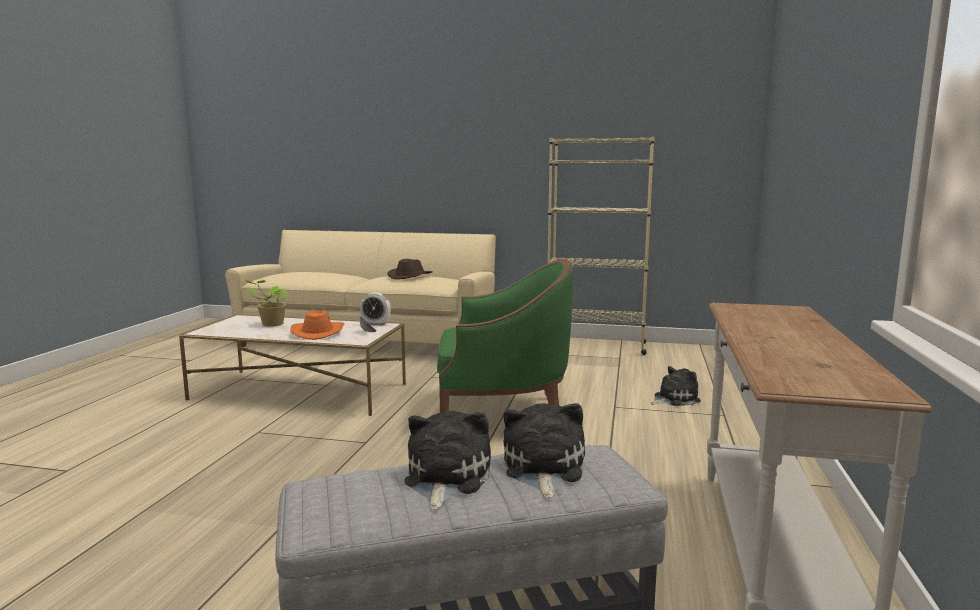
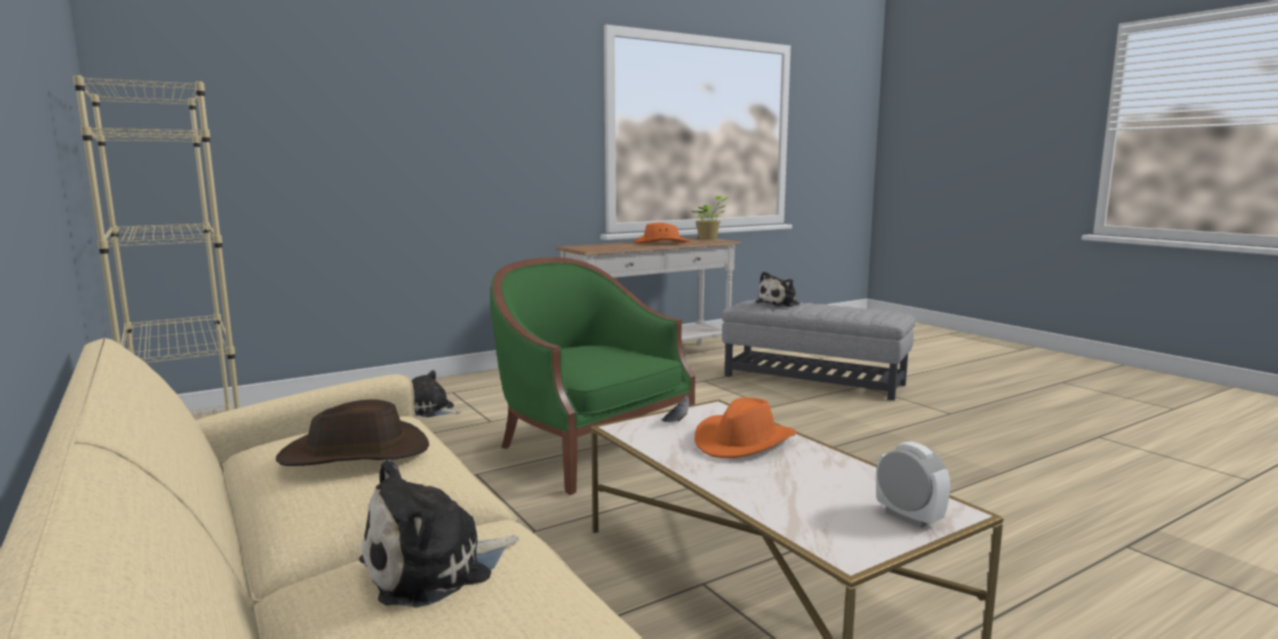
camera: 135 degrees left, 0 degrees up
potted plant [245,280,288,327] -> potted plant moved to [691,196,729,240]
alarm clock [360,292,391,326] -> alarm clock moved to [876,441,950,528]
plush toy [404,411,491,510] -> plush toy moved to [359,459,519,608]
none -> orange hat [635,223,690,243]

